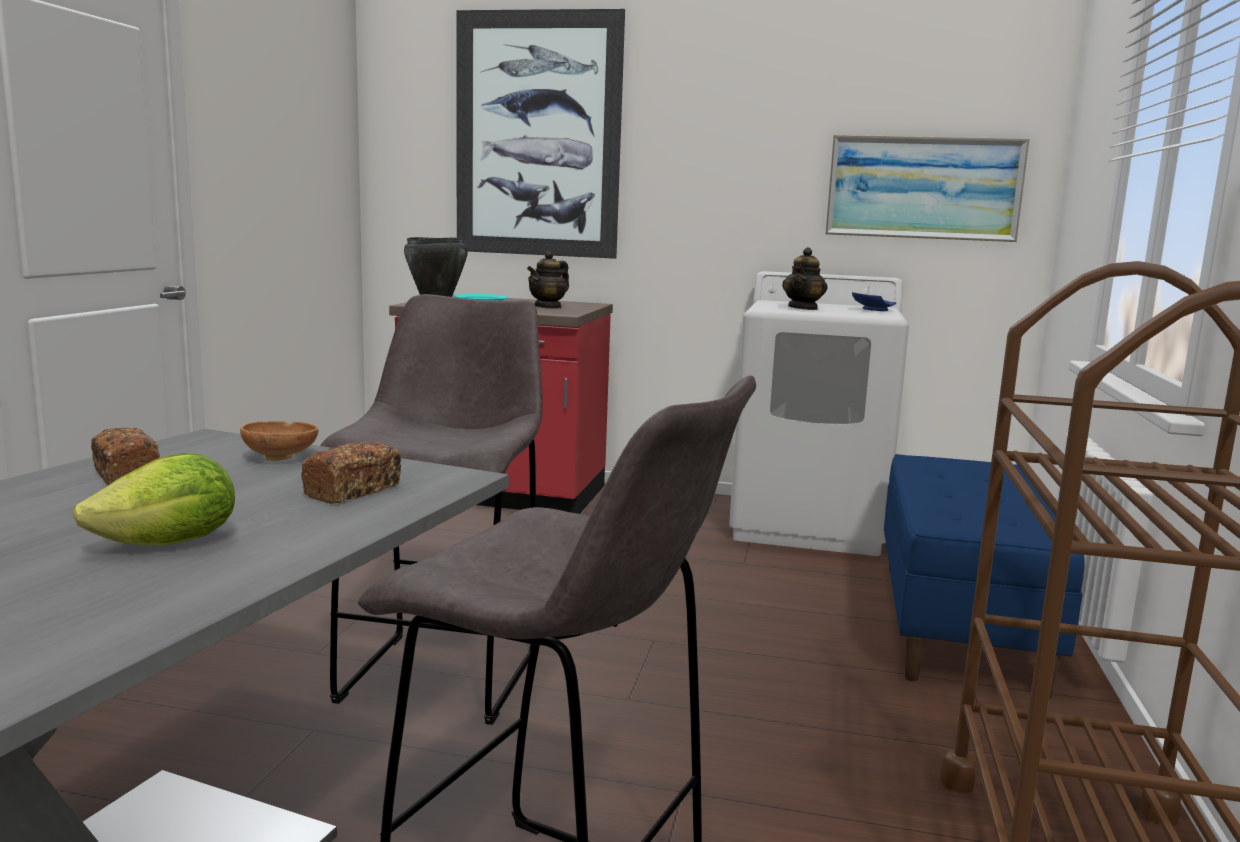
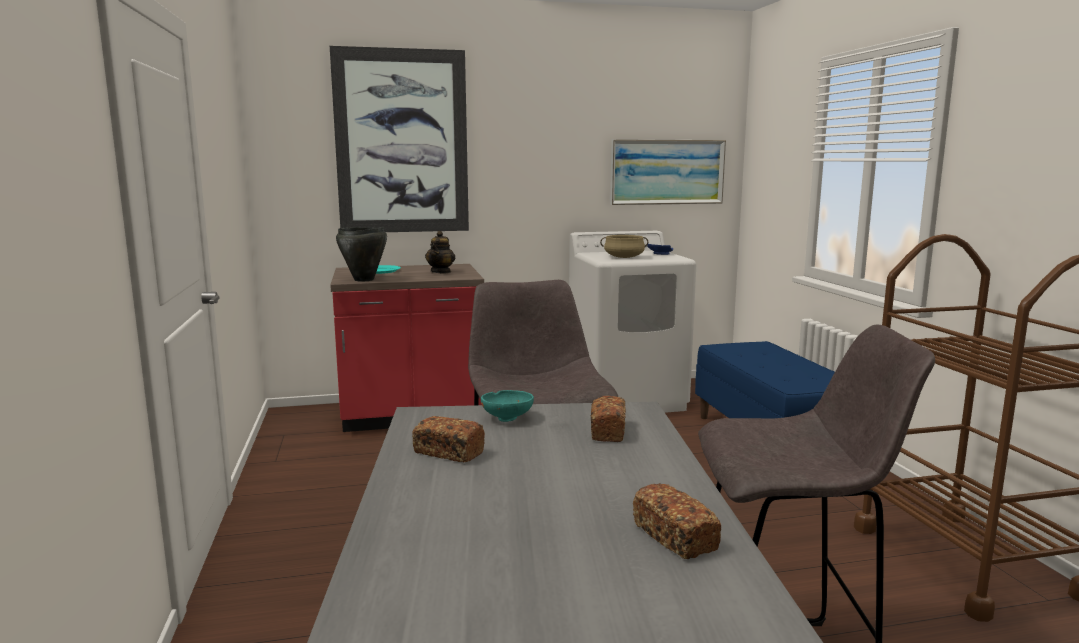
camera: 25 degrees left, 0 degrees up
lettuce [73,453,235,545] -> none
brown bowl [240,421,318,461] -> turquoise bowl [481,390,534,422]
teapot [782,247,828,310] -> beige cooking pot [600,235,648,258]
none -> bread [633,483,721,559]

